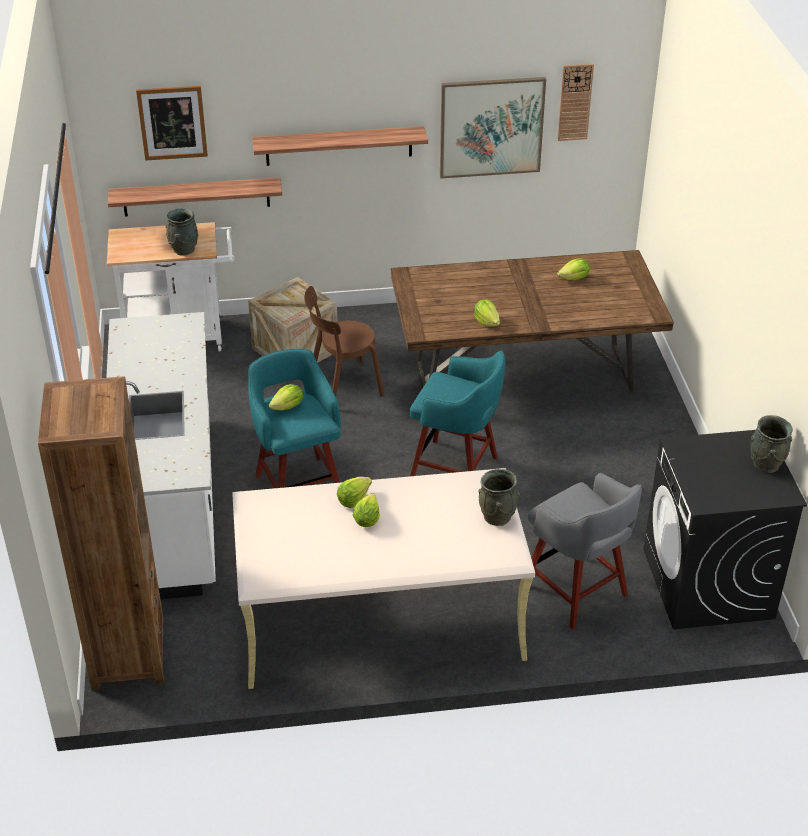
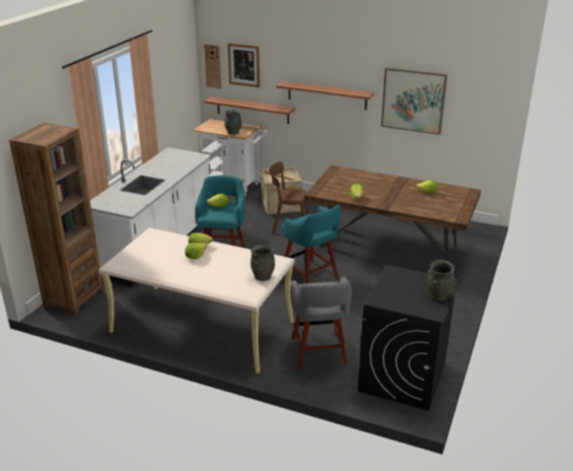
camera: 30 degrees right, 10 degrees down
wall clock [557,64,594,141] -> wall clock moved to [204,44,222,89]

